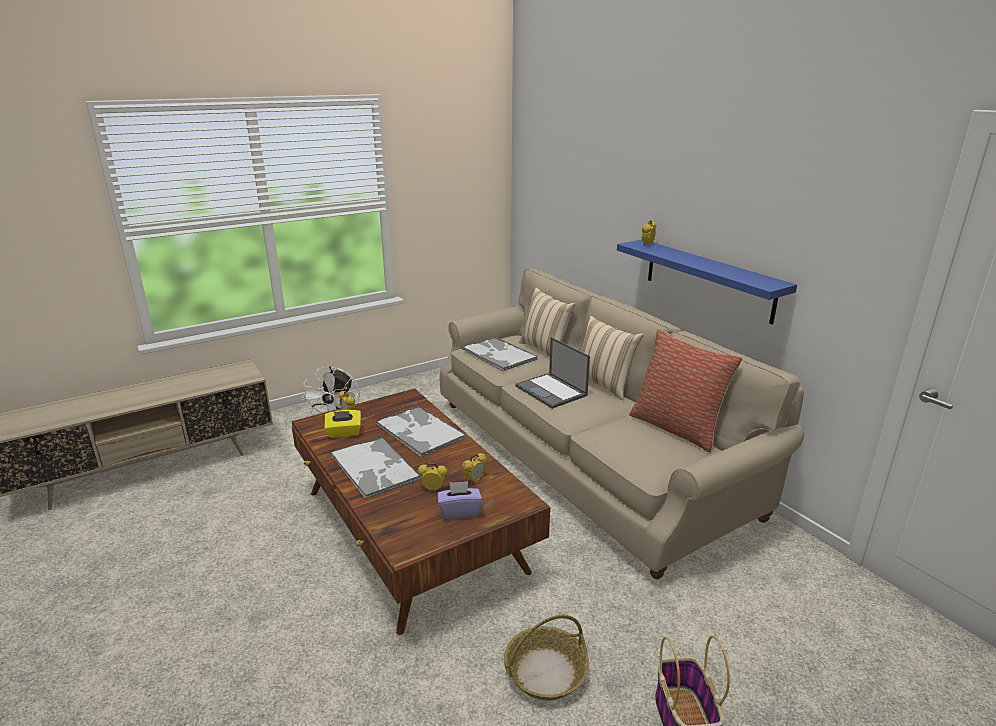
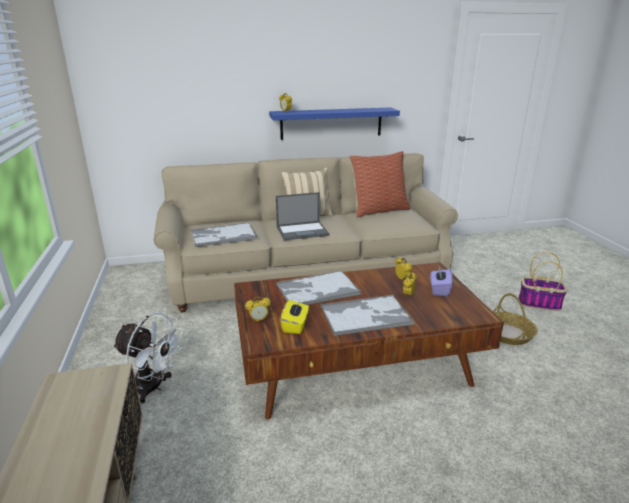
camera: 70 degrees left, 0 degrees up
beige pillow [519,288,575,357] -> none

